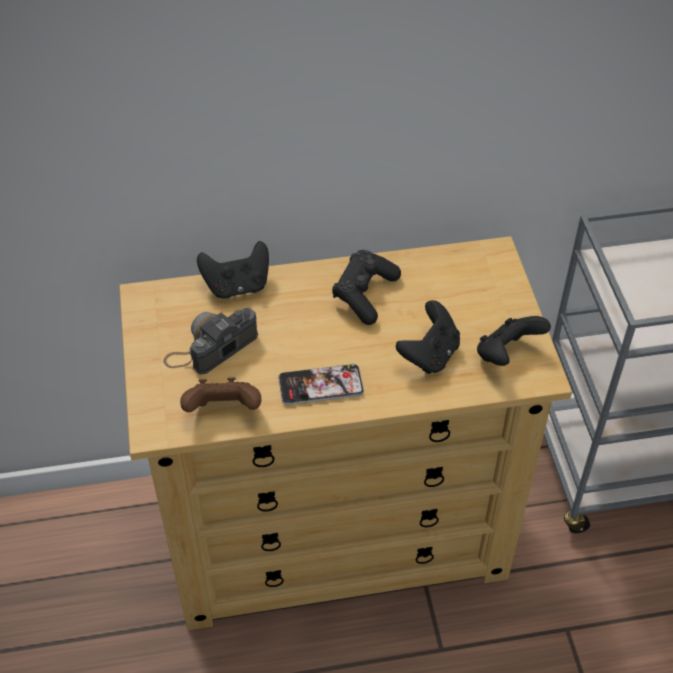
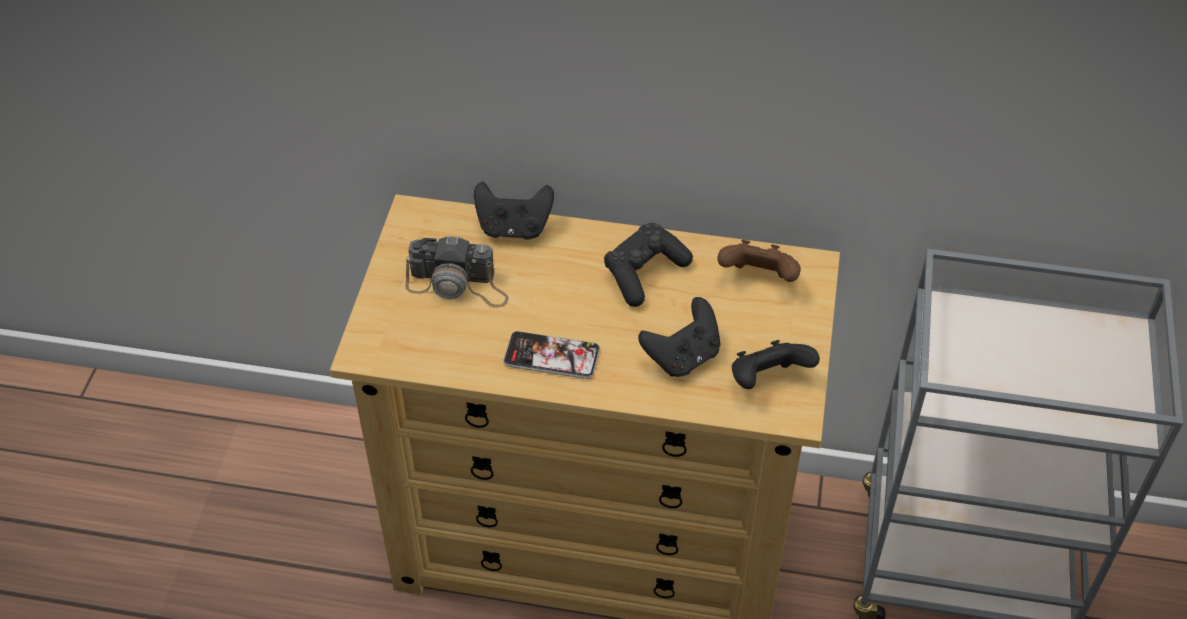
camera: 20 degrees right, 0 degrees up
camera [163,308,258,374] -> camera turned 150 degrees counterclockwise [405,235,509,308]
brown game controller [180,378,261,413] -> brown game controller moved to [718,240,801,282]

